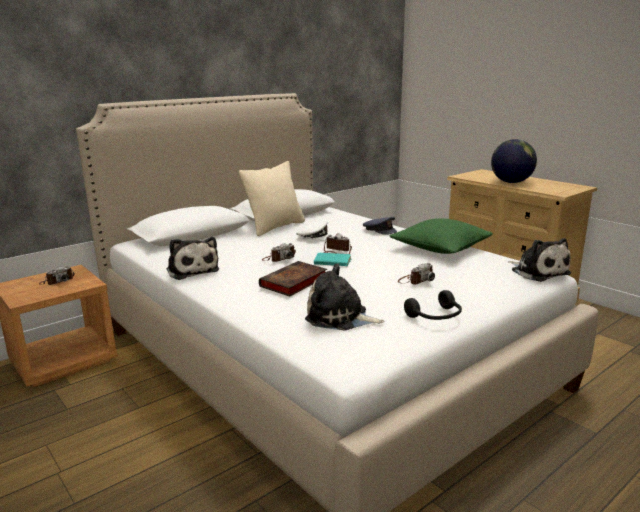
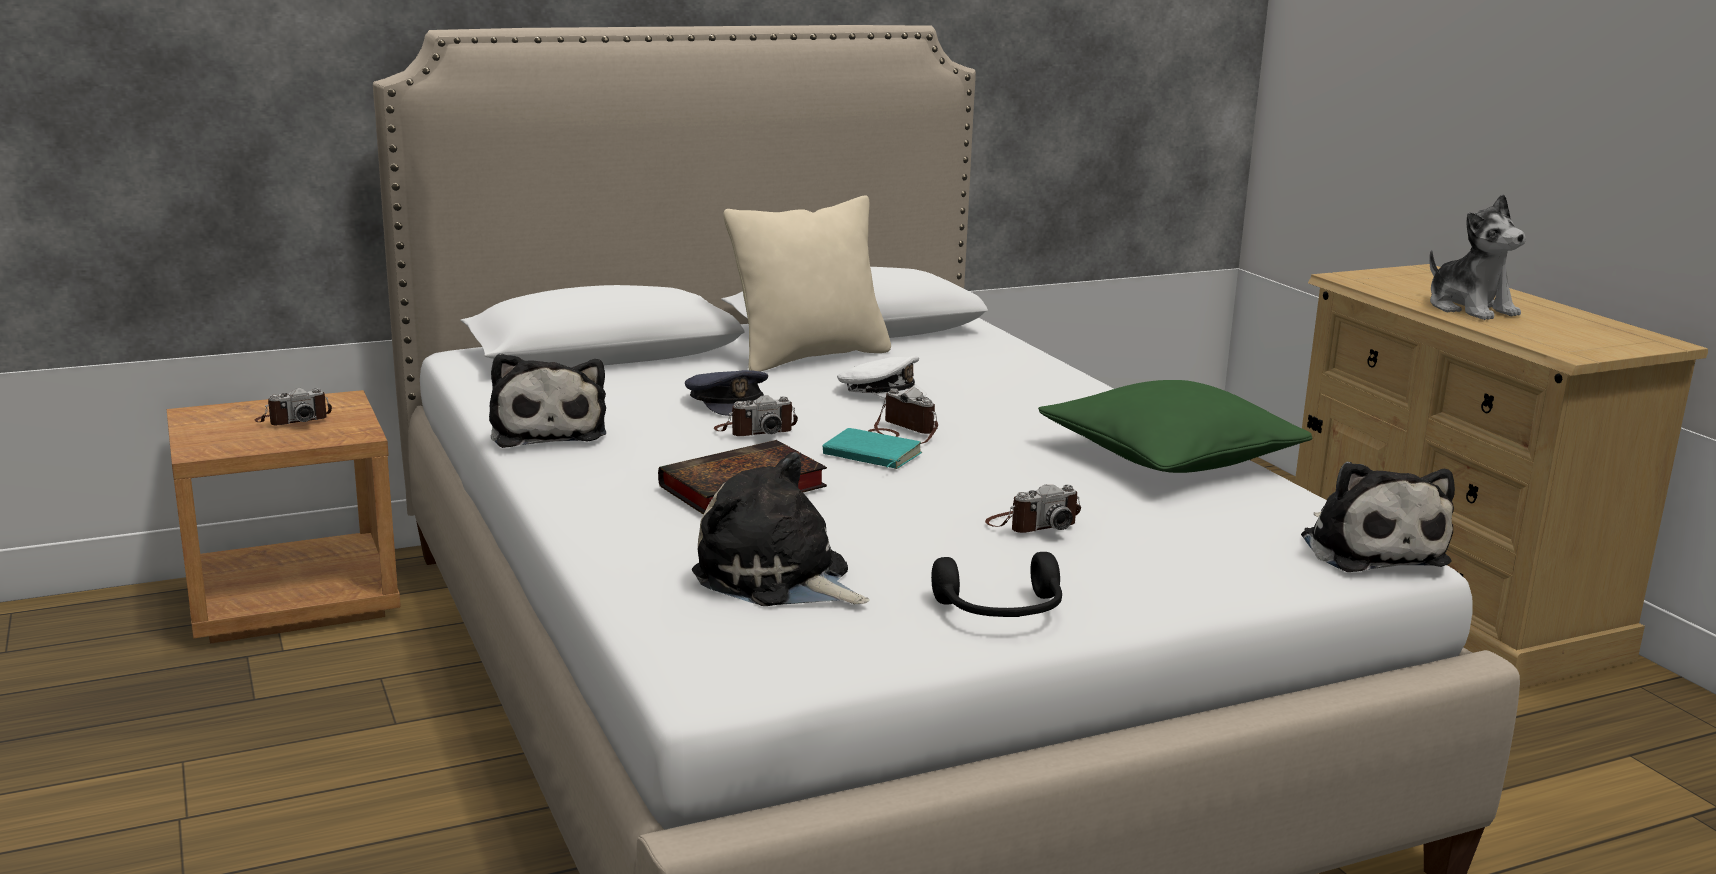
camera: 15 degrees right, 0 degrees up
grey cap [363,217,397,235] -> grey cap moved to [685,370,768,416]
globe [491,139,537,183] -> plush toy [1429,194,1526,320]

